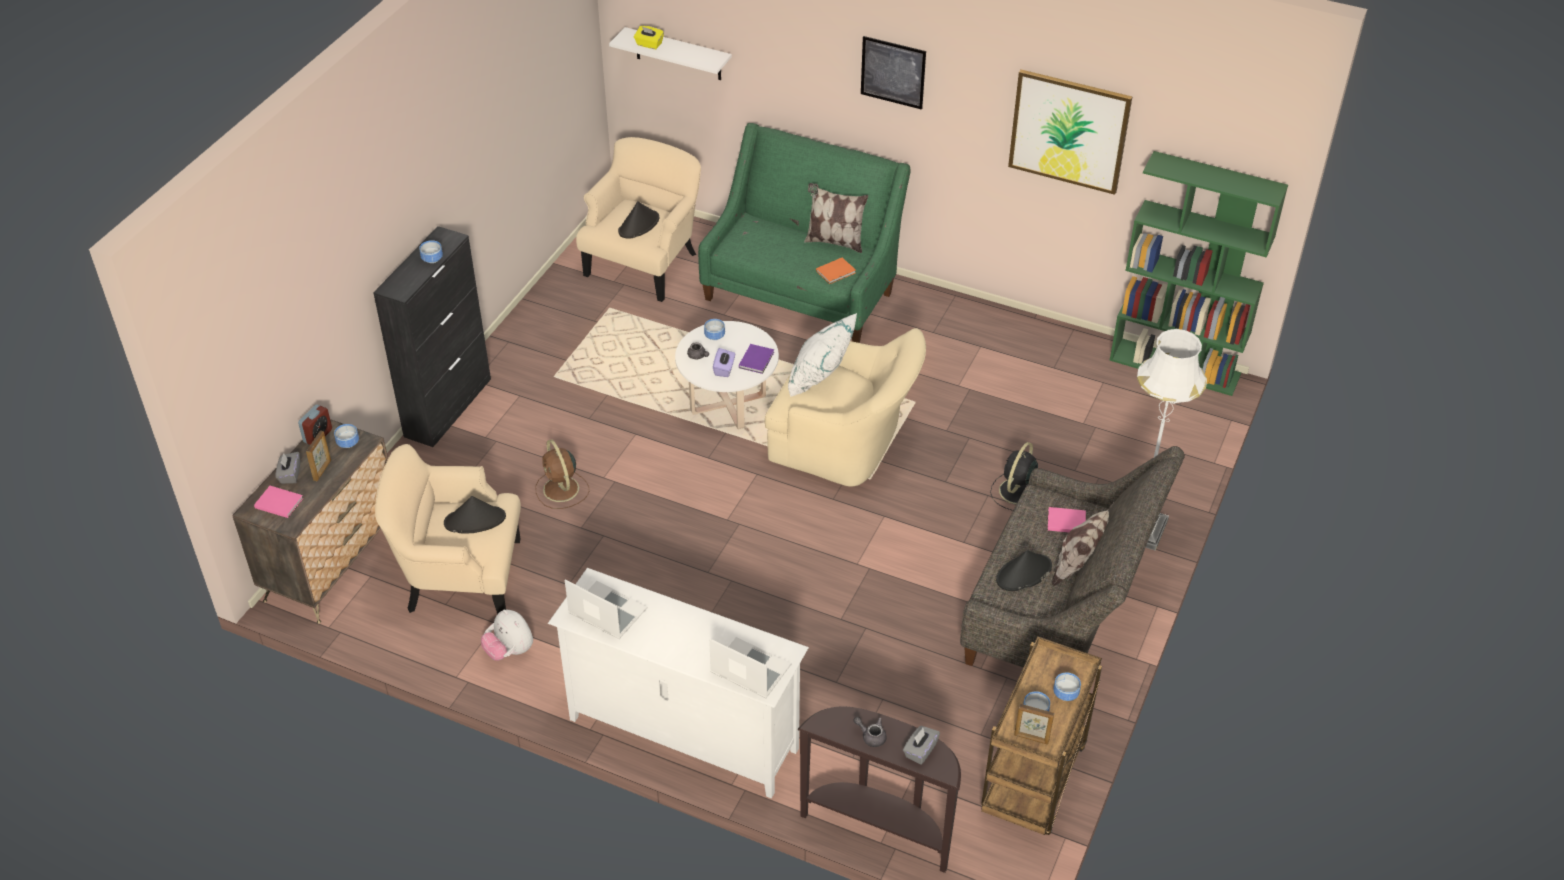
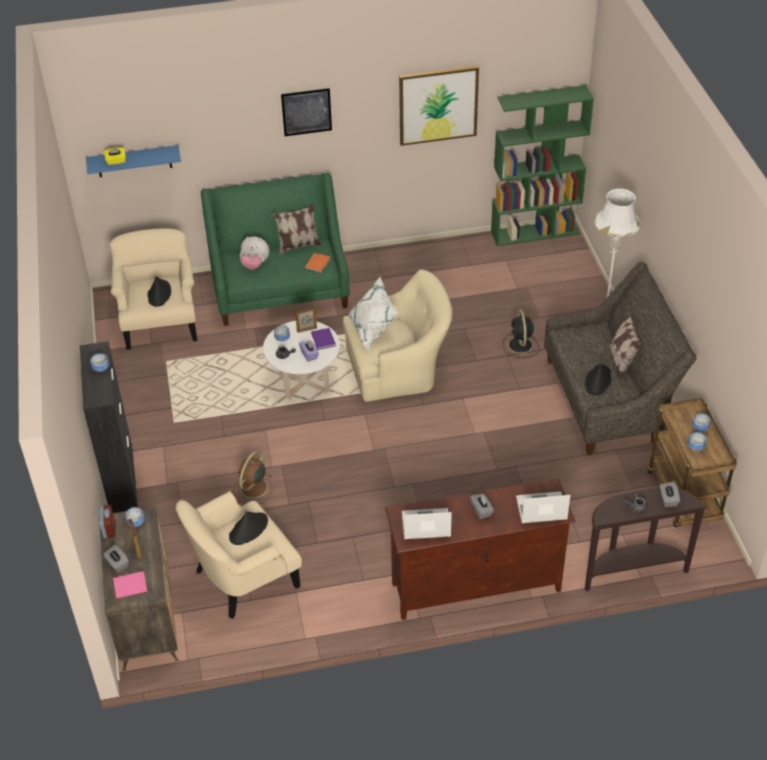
camera: 35 degrees left, 0 degrees up
plush toy [481,609,533,661] -> plush toy moved to [240,236,269,270]
brown fan [535,439,589,509] -> brown fan turned 90 degrees clockwise [233,451,272,504]
white tv stand [548,568,809,799] -> brown tv stand [385,478,576,620]
white shelf [609,27,732,80] -> blue shelf [86,145,181,177]
picture frame [1014,704,1054,745] -> picture frame moved to [295,307,317,333]
pink book [1048,507,1086,532] -> none
none -> grey tissue box [470,494,494,519]

